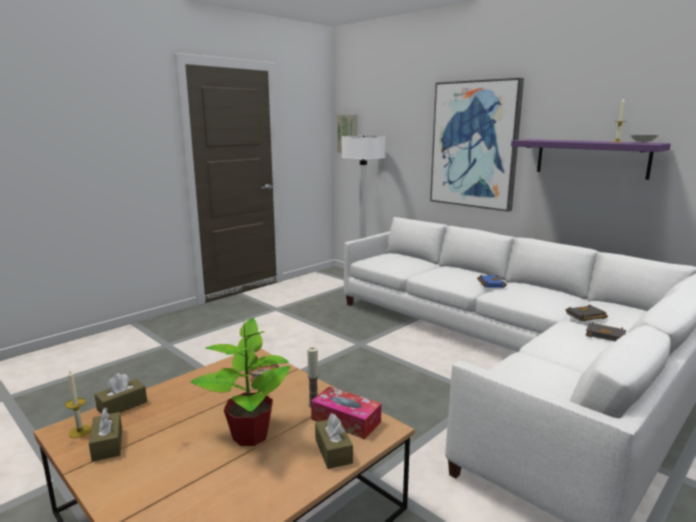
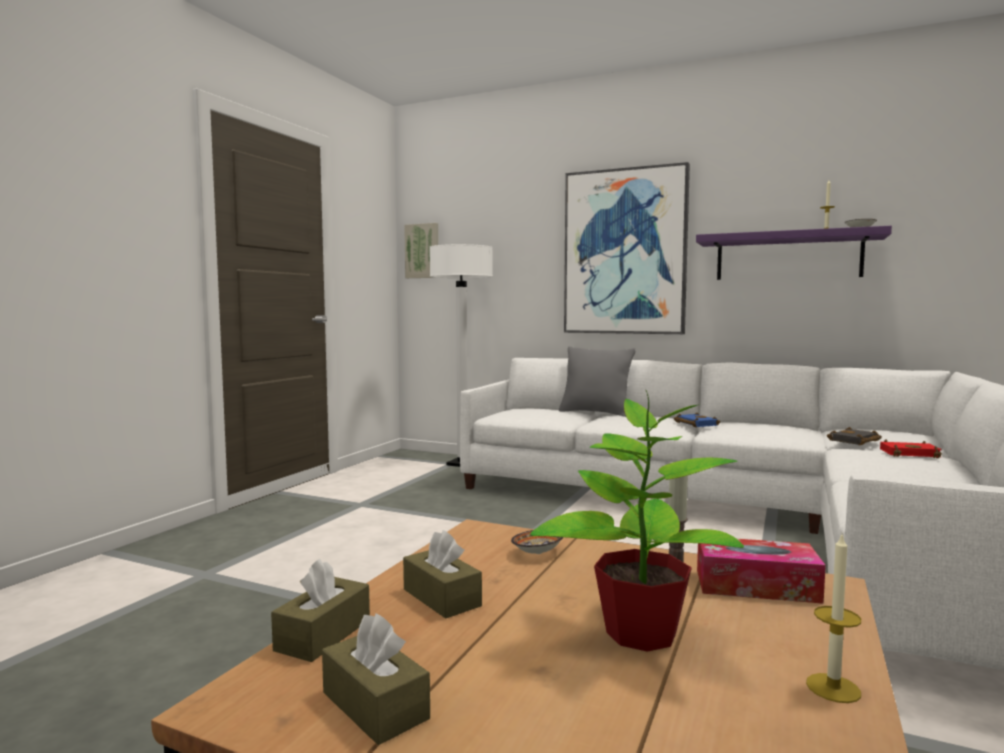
camera: 20 degrees left, 10 degrees down
candle [65,371,91,438] -> candle moved to [806,535,861,703]
brown tissue box [315,413,353,469] -> brown tissue box moved to [403,530,482,619]
black book [586,322,626,341] -> red book [880,440,942,458]
none -> grey pillow [559,346,636,417]

